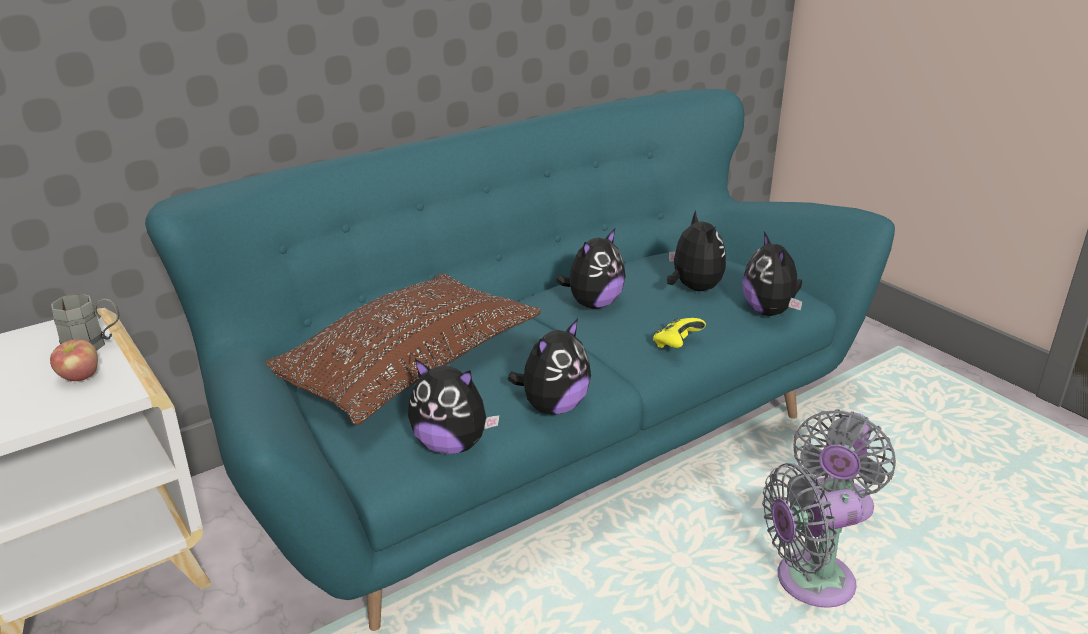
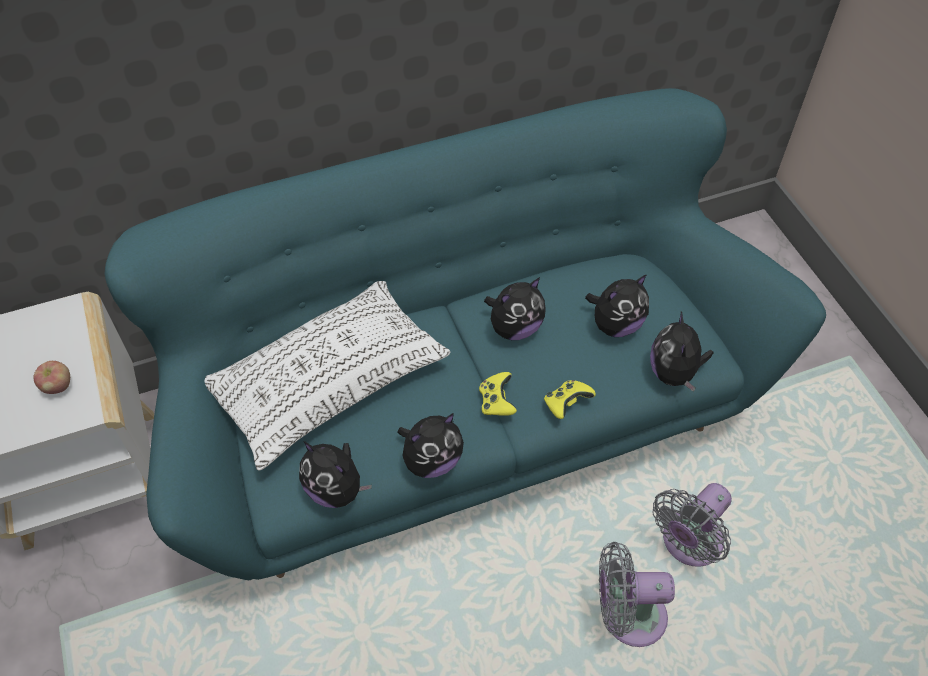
camera: 15 degrees right, 25 degrees up
grey mug [51,294,119,351] -> none
brown pillow [266,274,541,425] -> white pillow [205,281,451,471]
plush toy [667,210,726,291] -> plush toy turned 60 degrees clockwise [585,274,649,337]
none -> yellow game controller [479,372,517,416]

